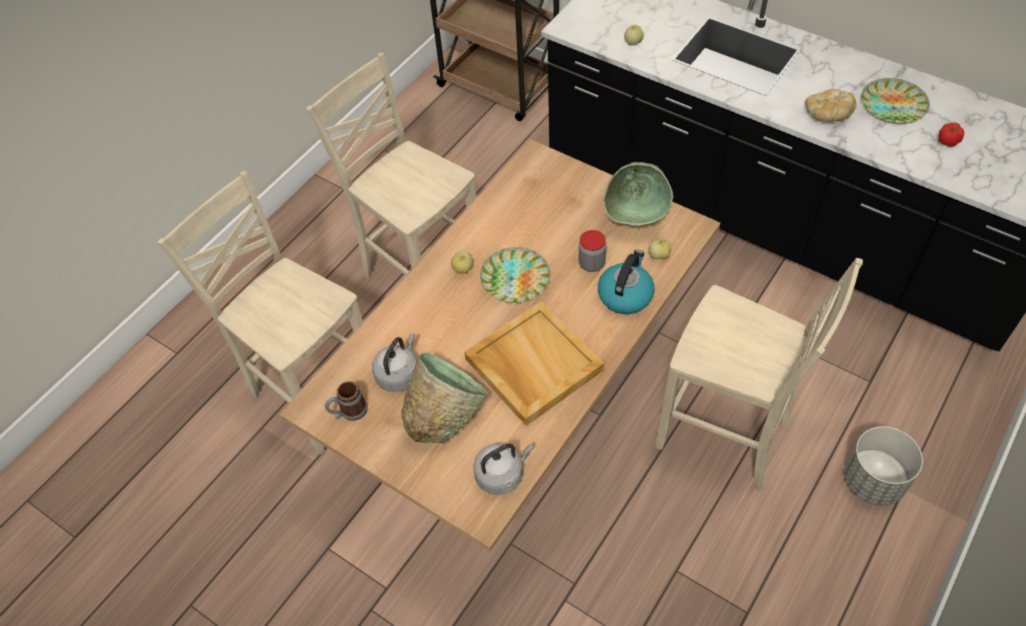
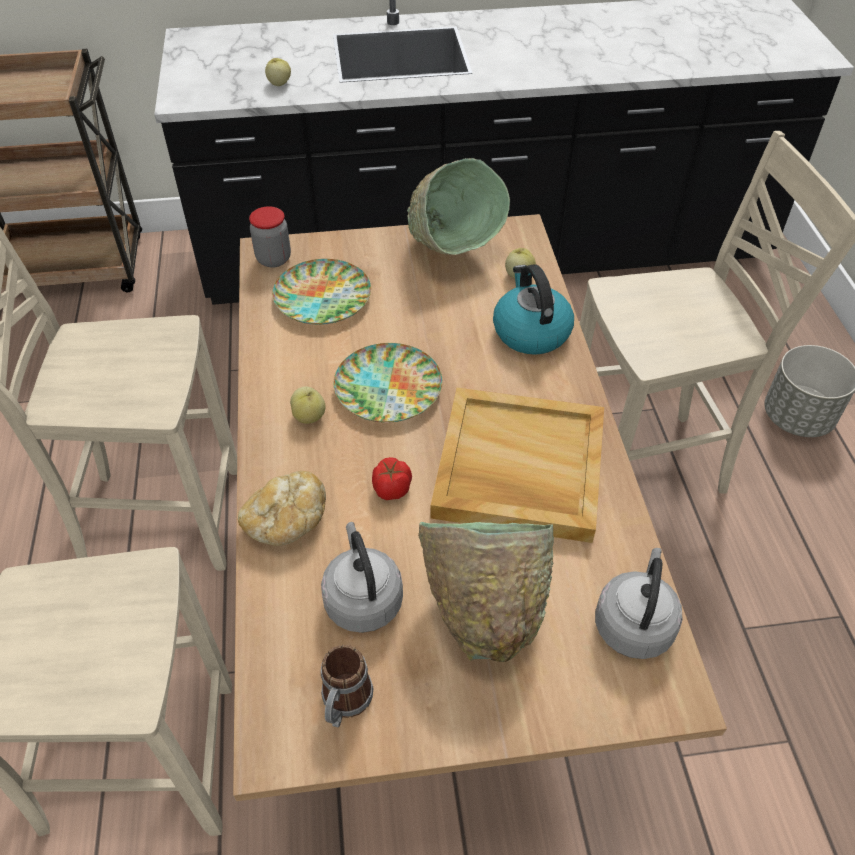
camera: 45 degrees left, 5 degrees down
jar [579,230,606,272] -> jar moved to [249,206,291,268]
bread [805,89,856,122] -> bread moved to [238,471,326,546]
plate [861,78,930,124] -> plate moved to [272,259,371,325]
tomato [938,122,964,147] -> tomato moved to [372,457,412,500]

